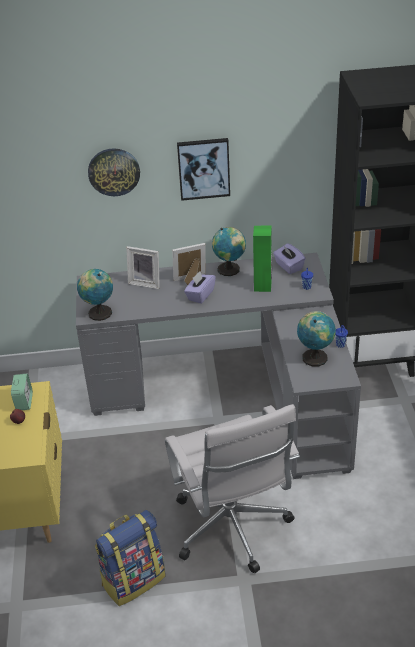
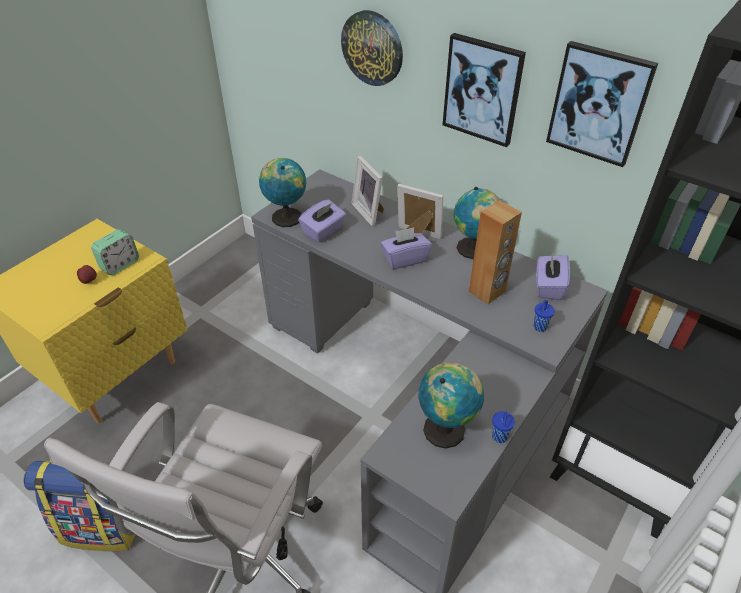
camera: 40 degrees right, 5 degrees up
green speaker [253,226,272,292] -> brown speaker [469,200,522,304]
none -> purple tissue box [298,199,346,243]
none -> picture [546,41,658,167]

